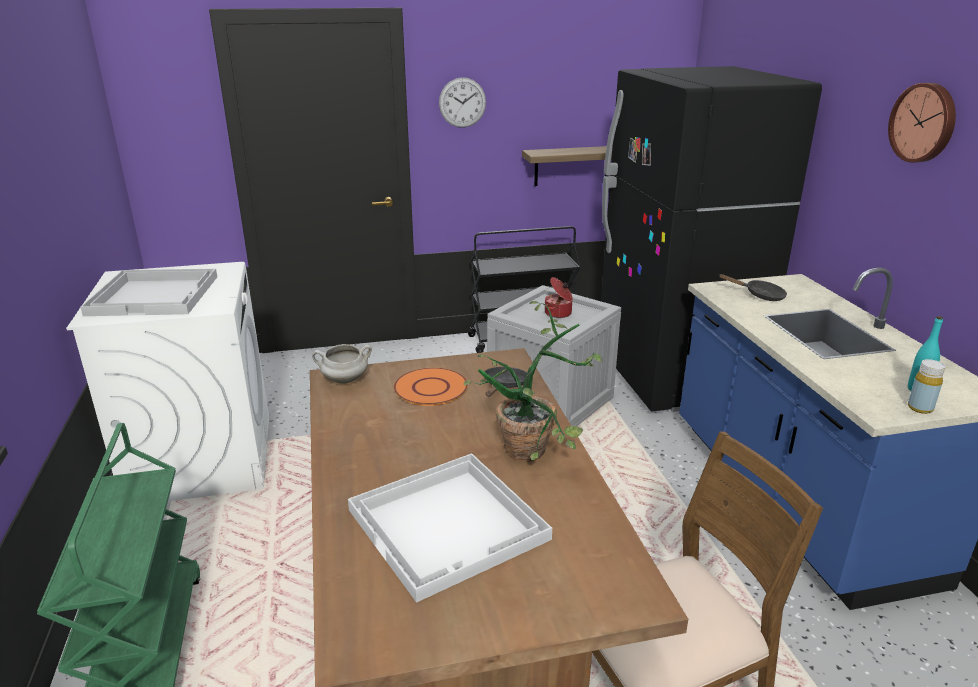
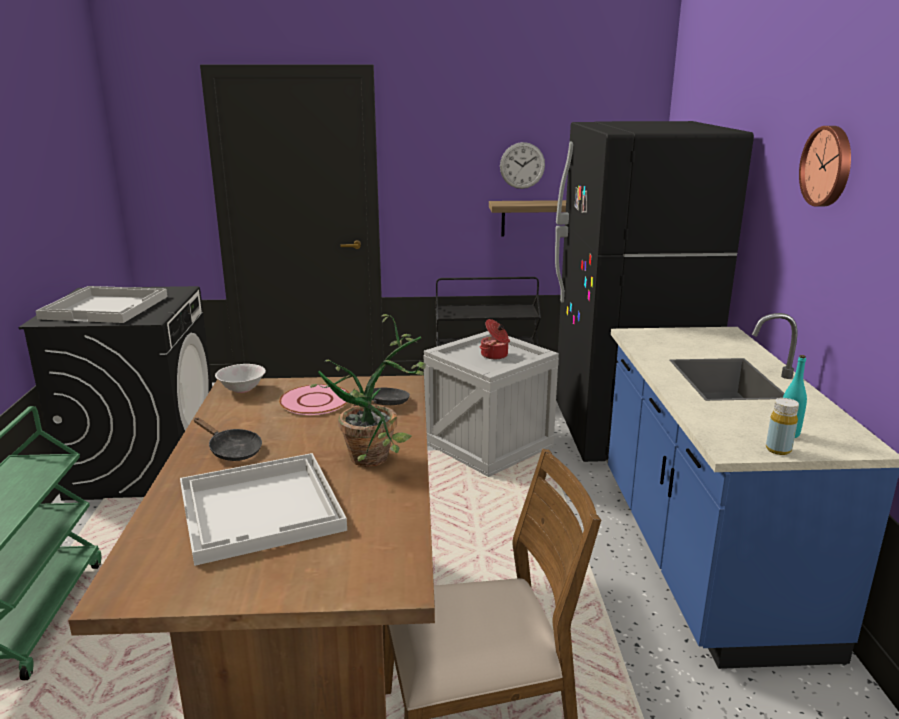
camera: 10 degrees right, 5 degrees down
white washing machine [66,262,269,503] -> black washing machine [19,286,212,500]
white cooking pot [312,344,372,384] -> white bowl [215,364,266,393]
orange plate [394,368,468,406] -> pink plate [279,384,349,415]
wall clock [439,77,486,128] -> wall clock moved to [500,142,545,189]
black frying pan [719,274,787,301] -> black frying pan moved to [194,418,262,461]

